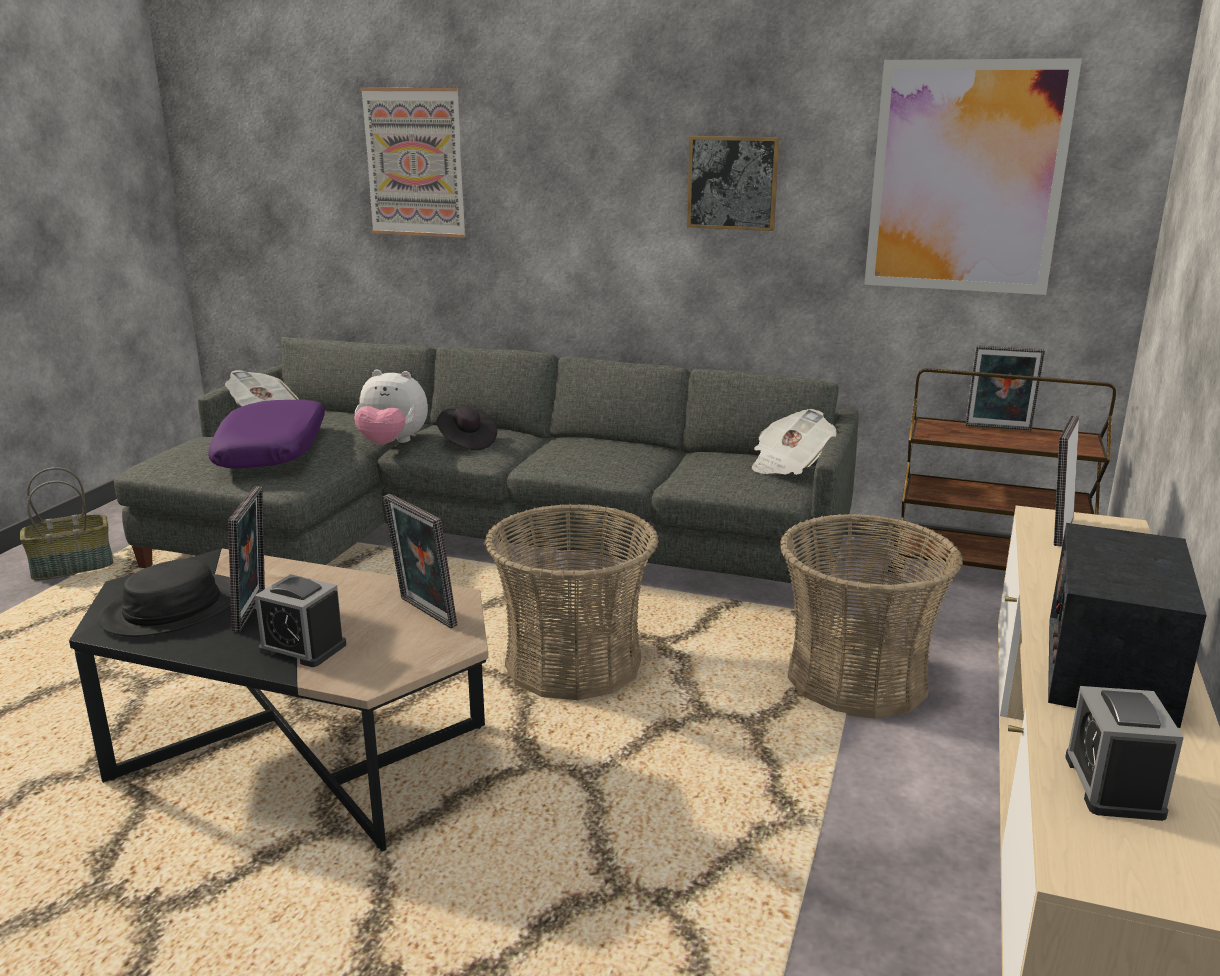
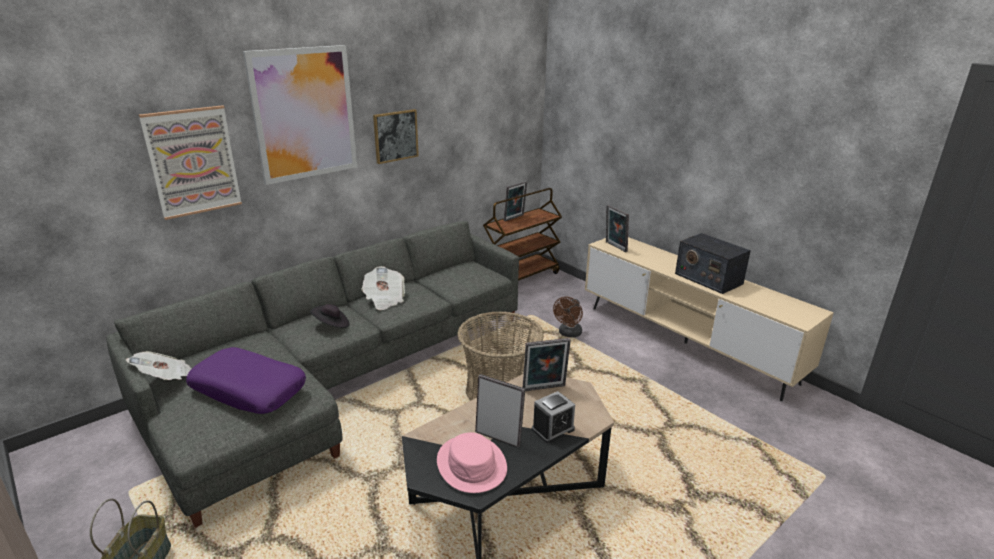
camera: 60 degrees left, 5 degrees up
black hat [98,559,231,637] -> pink hat [437,432,507,493]
plush toy [354,370,428,445] -> none
newspaper [751,409,837,475] -> newspaper moved to [362,266,405,310]
basket [780,514,963,719] -> brown fan [553,297,583,338]
picture [864,58,1082,295] -> picture moved to [243,45,357,185]
alarm clock [1065,686,1184,821] -> none

